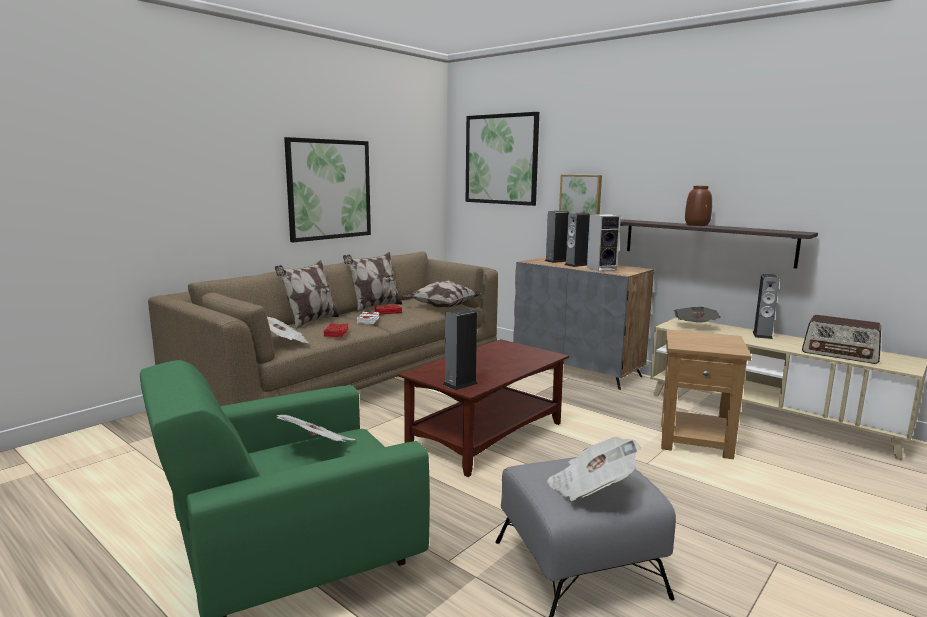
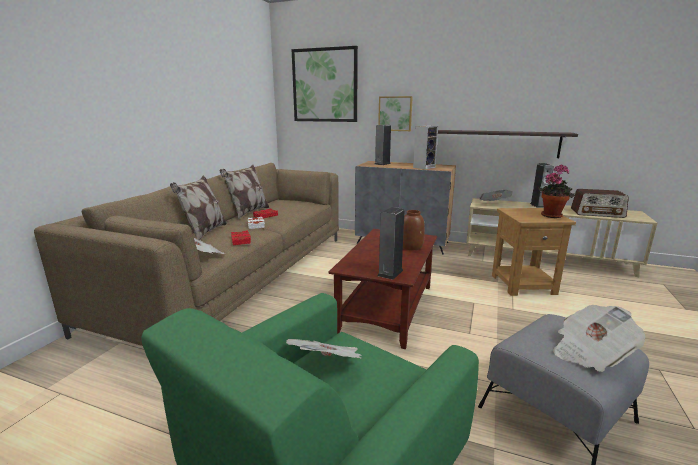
camera: 20 degrees left, 5 degrees up
picture [284,137,371,242] -> none
pillow [403,280,481,308] -> none
speaker [565,212,590,267] -> none
brown vase [685,186,712,226] -> brown vase moved to [403,210,425,250]
none -> potted plant [538,164,575,218]

